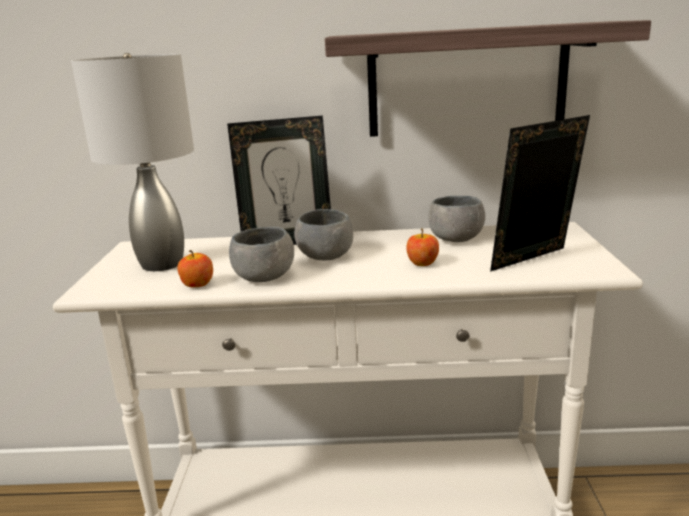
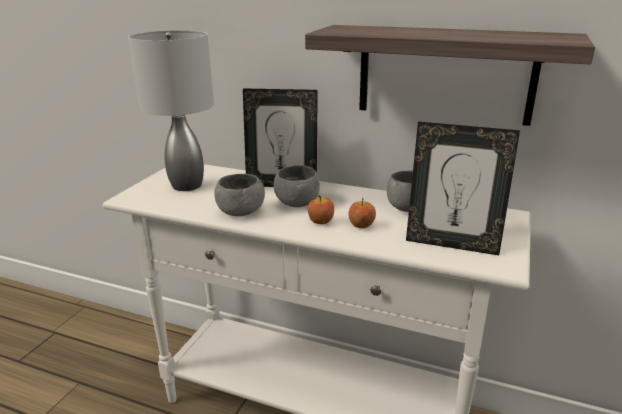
camera: 20 degrees right, 5 degrees up
apple [177,250,213,287] -> apple moved to [308,195,334,224]
picture frame [490,115,590,272] -> picture frame turned 150 degrees counterclockwise [406,122,520,255]

